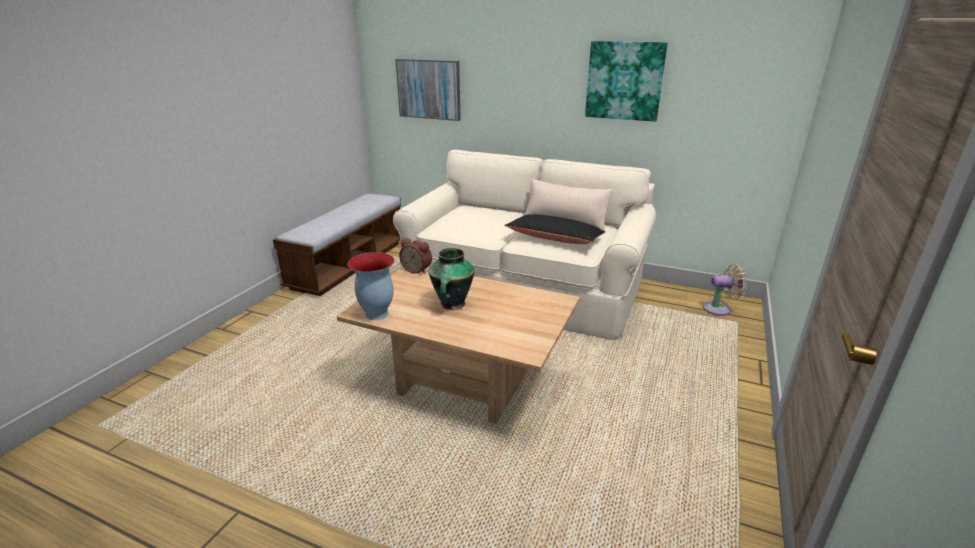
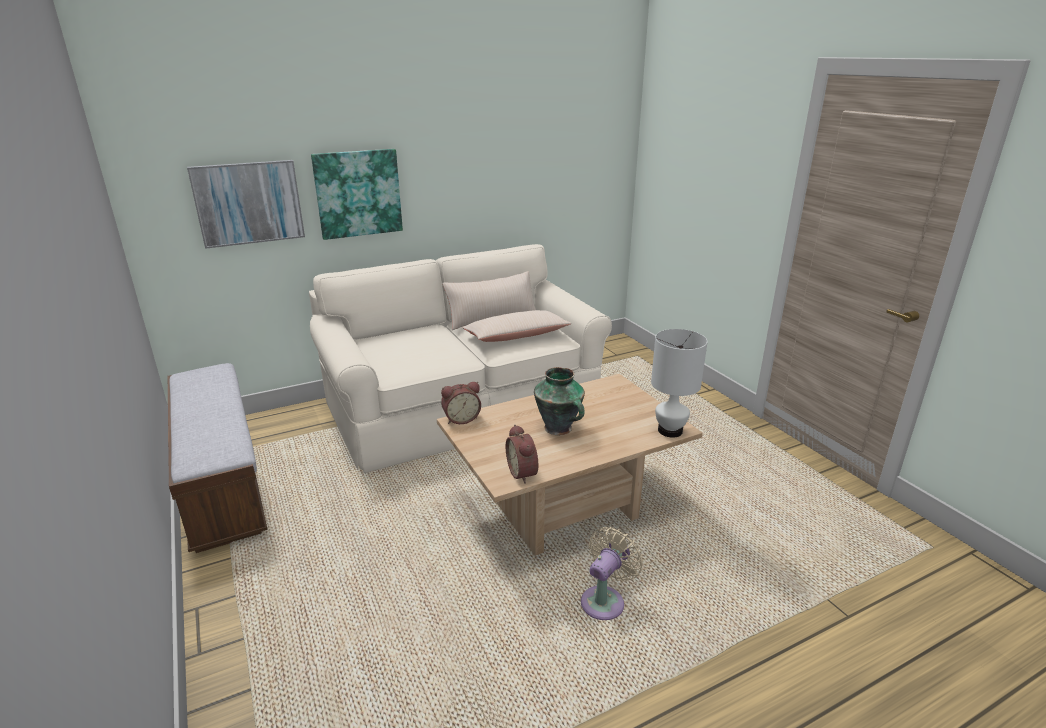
camera: 50 degrees left, 0 degrees up
vase [348,252,395,320] -> alarm clock [506,425,538,484]
black pillow [504,214,605,244] -> beige pillow [462,310,572,342]
picture [585,41,668,122] -> picture moved to [311,149,403,240]
beige fan [703,264,747,316] -> beige fan moved to [581,527,643,620]
none -> white table lamp [651,329,708,438]

